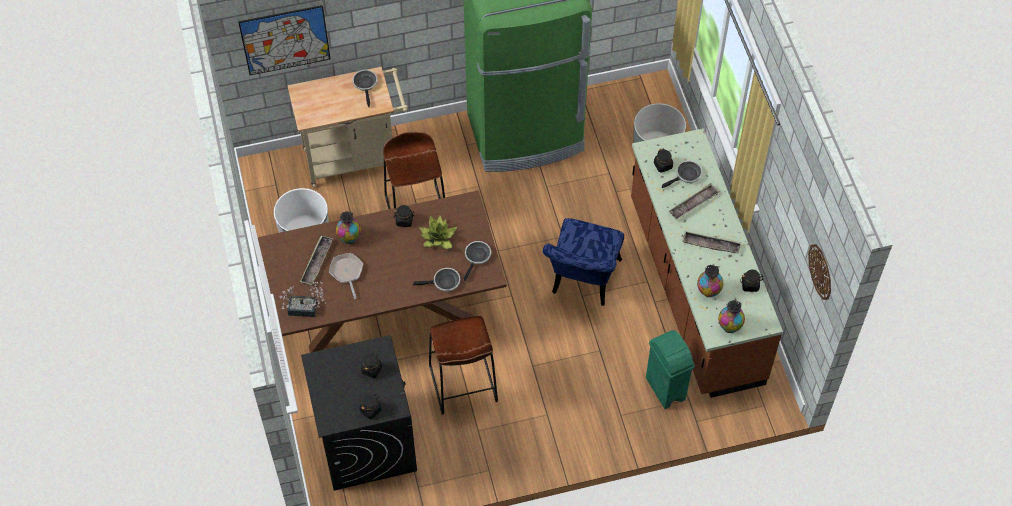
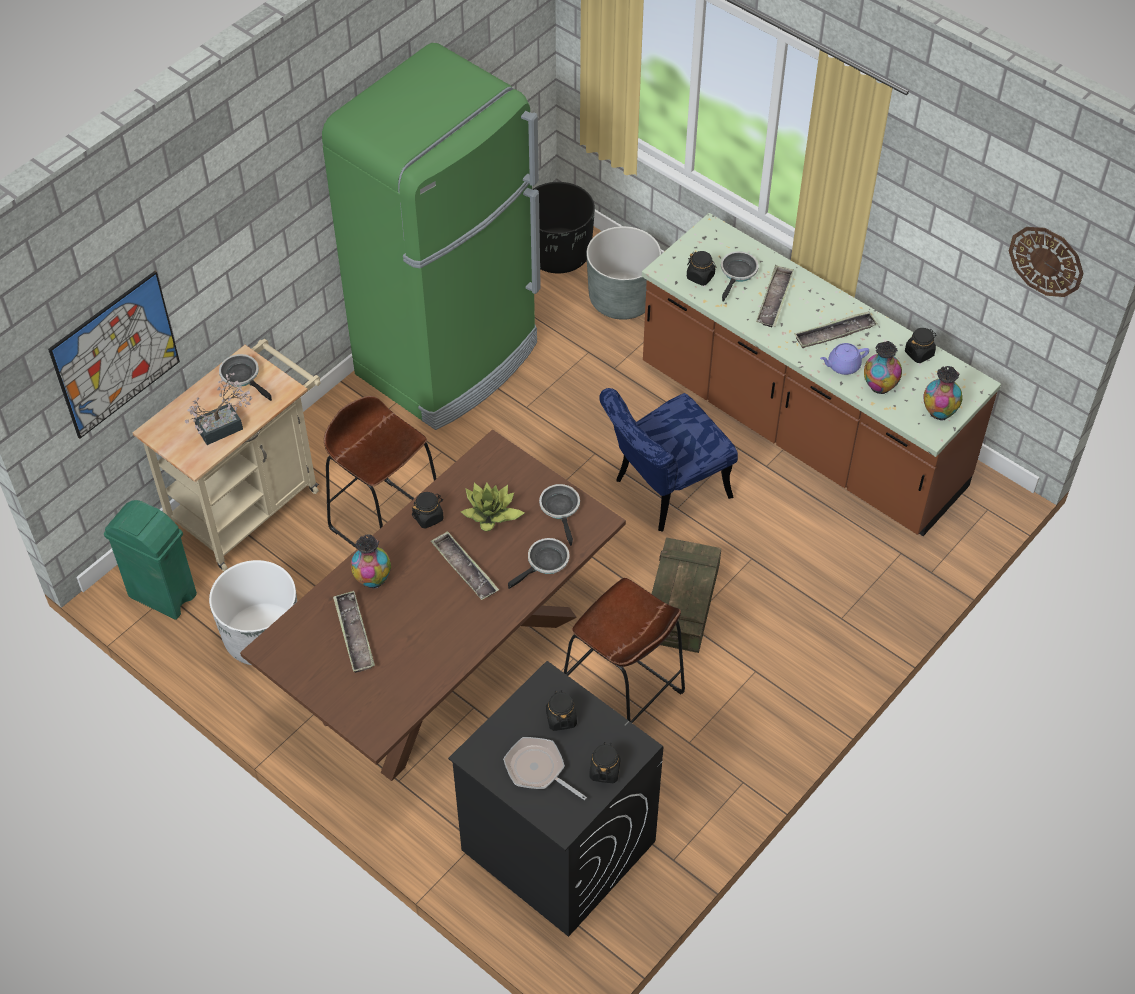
camera: 35 degrees left, 5 degrees down
potted plant [279,281,326,317] -> potted plant moved to [185,373,252,445]
frying pan [329,253,363,299] -> frying pan moved to [503,737,587,800]
blue chair [543,218,624,306] -> blue chair turned 75 degrees clockwise [599,388,738,532]
green trash can [646,330,695,409] -> green trash can moved to [104,500,197,620]
none -> tray [431,531,499,600]
none -> black planter [532,182,595,273]
none -> crate [652,537,721,653]
none -> purple teapot [820,343,869,375]

